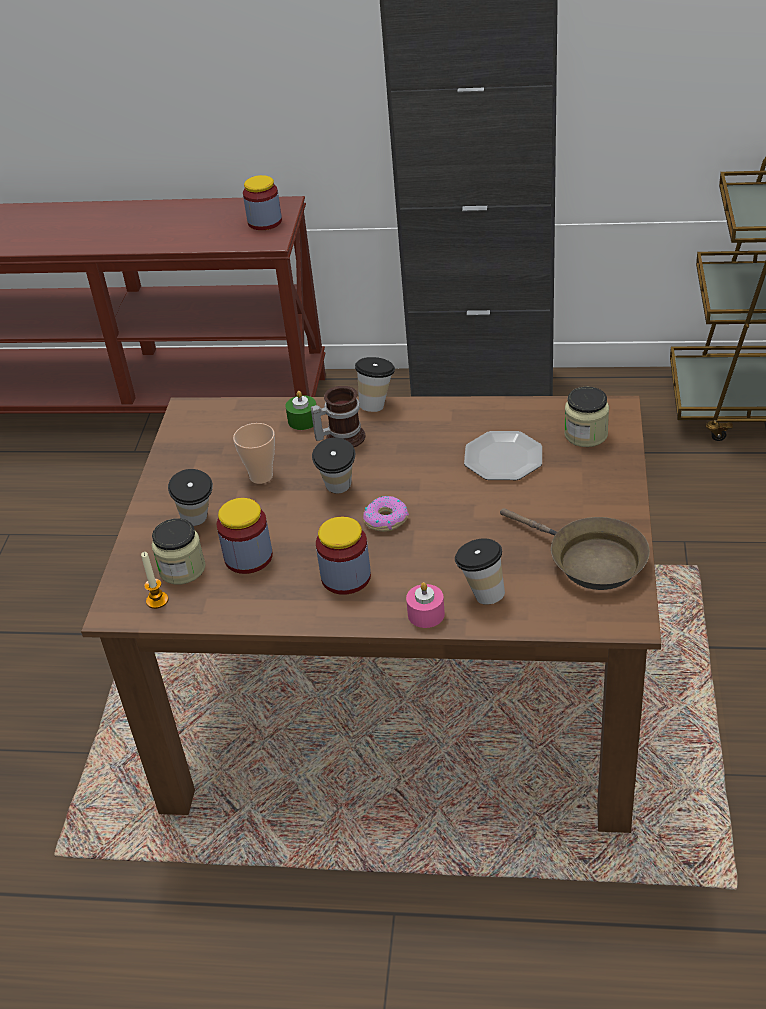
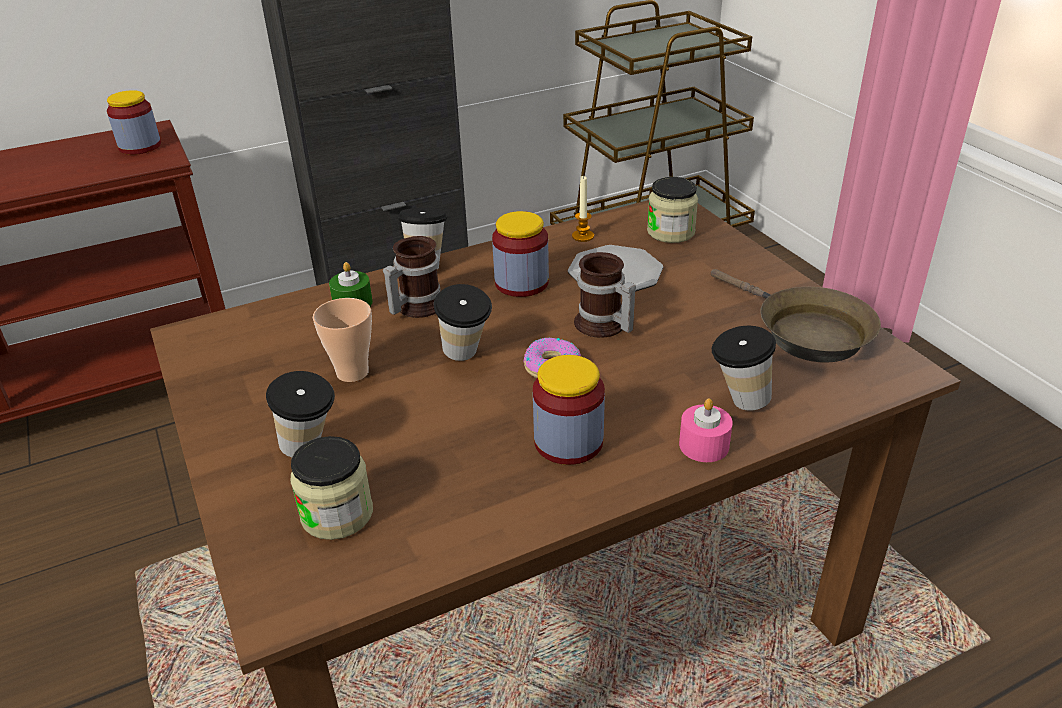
camera: 35 degrees left, 5 degrees down
candle [141,552,169,609] -> candle moved to [572,176,594,242]
jar [217,498,273,574] -> jar moved to [492,211,549,297]
brown frying pan [500,508,650,590] -> brown frying pan turned 45 degrees clockwise [711,269,881,363]
none -> mug [574,252,636,338]

